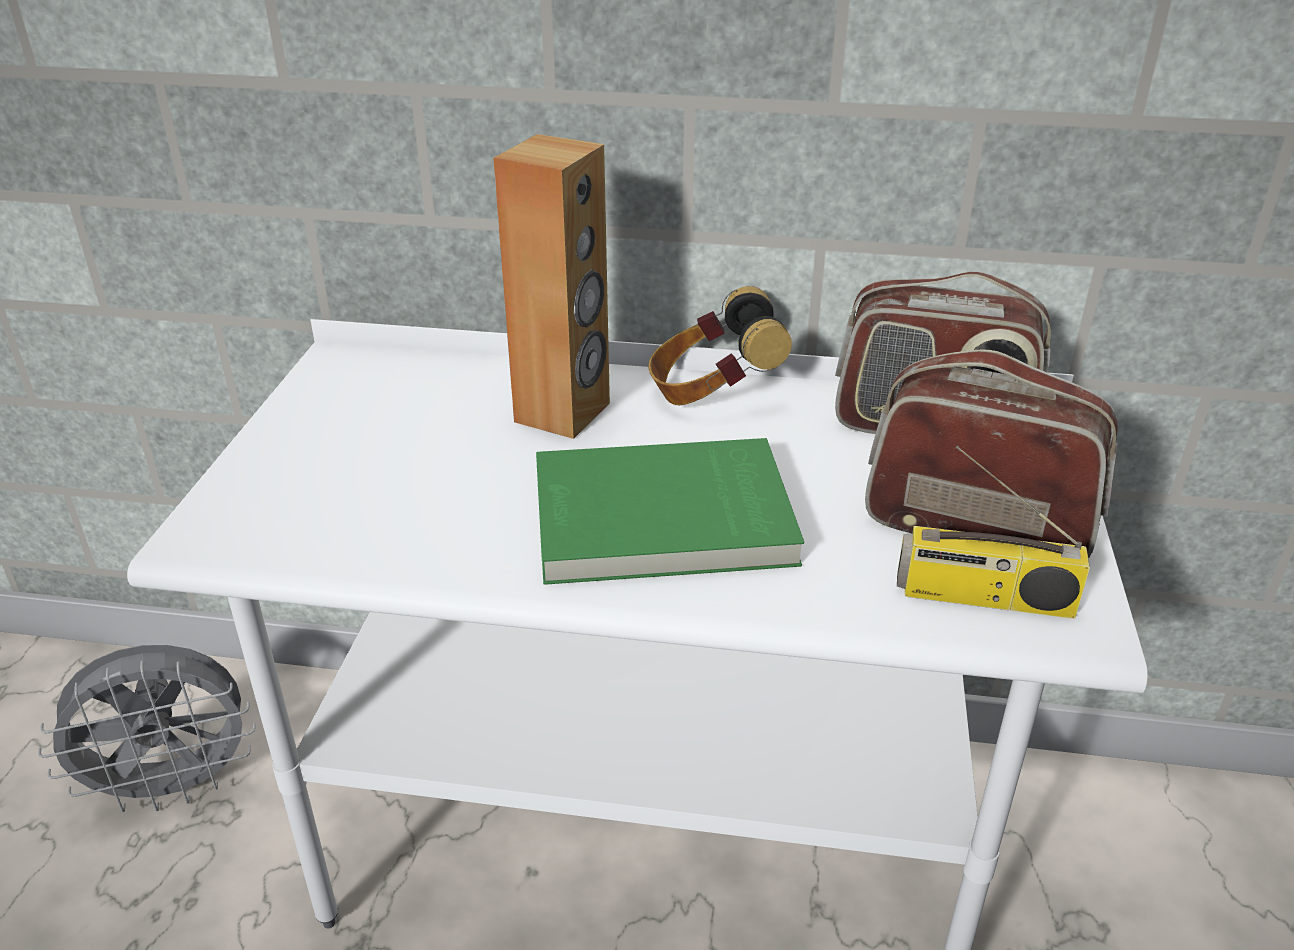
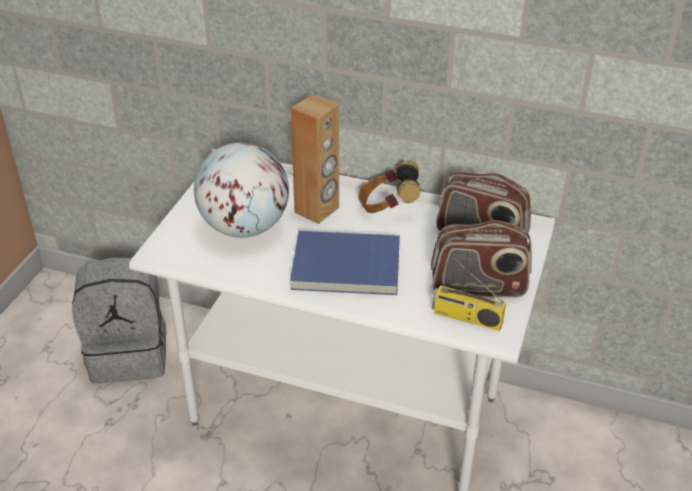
camera: 10 degrees right, 5 degrees up
grey fan [38,645,256,812] -> grey backpack [72,257,166,383]
green book [536,438,804,585] -> blue book [290,231,400,295]
radio [865,350,1118,559] -> radio turned 150 degrees clockwise [431,220,532,297]
none -> globe [194,143,289,238]

